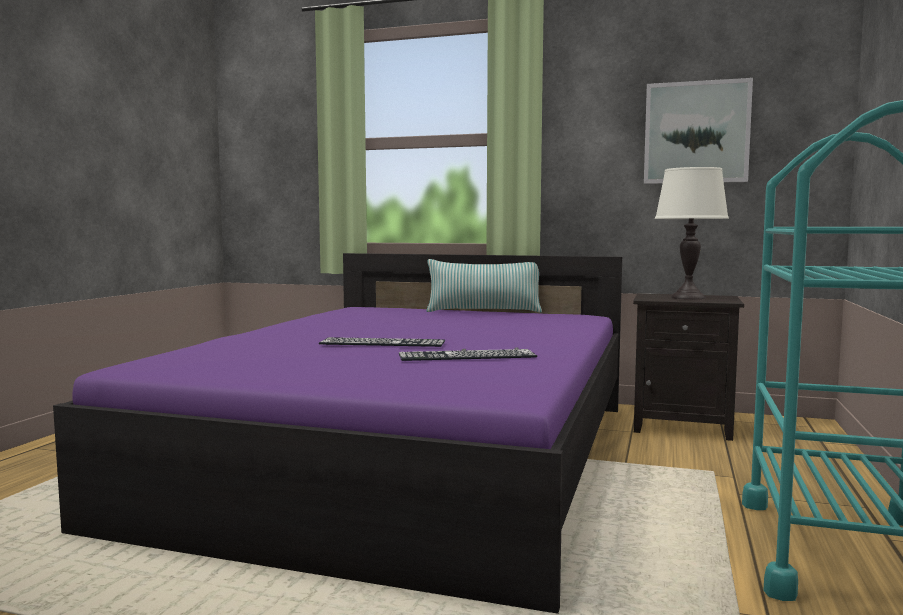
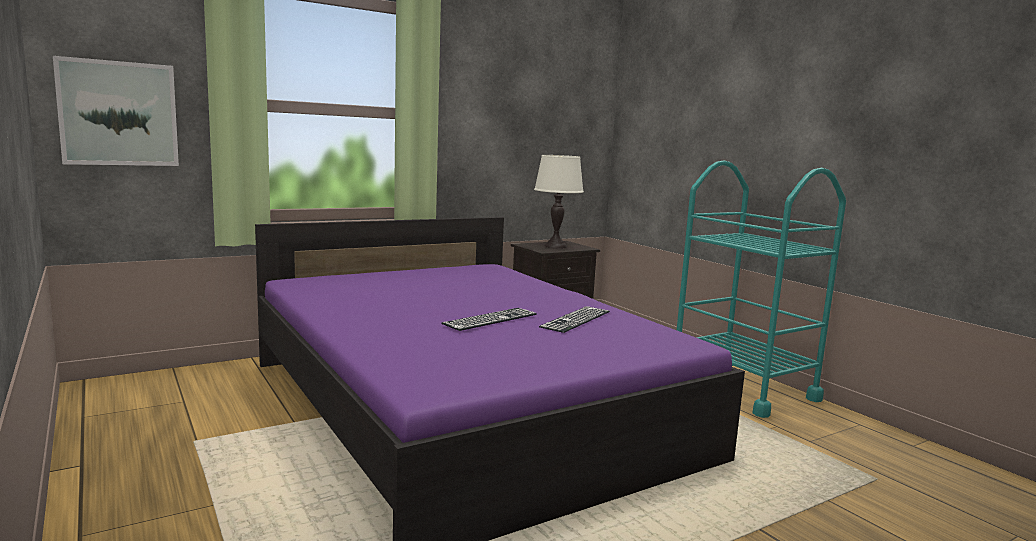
camera: 50 degrees left, 5 degrees up
pillow [426,259,542,312] -> none
picture [644,78,753,184] -> picture moved to [53,56,179,166]

